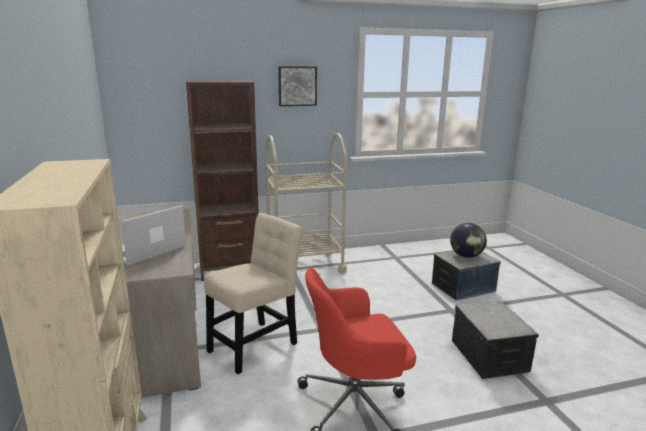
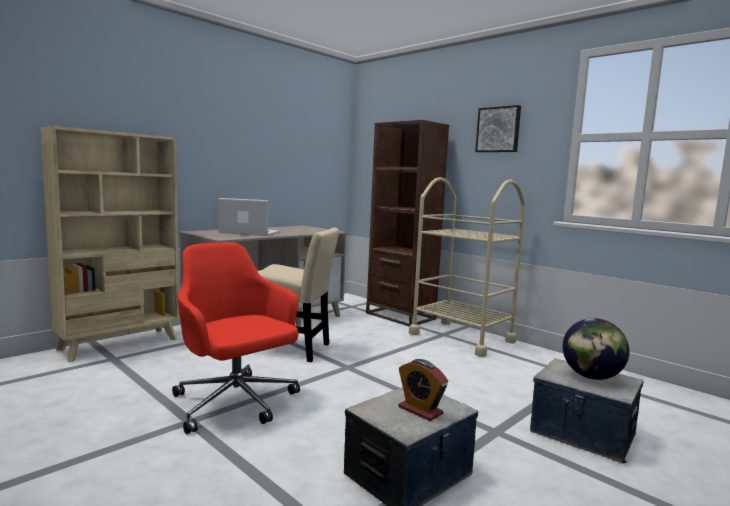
camera: 60 degrees right, 10 degrees down
none -> alarm clock [398,359,448,421]

